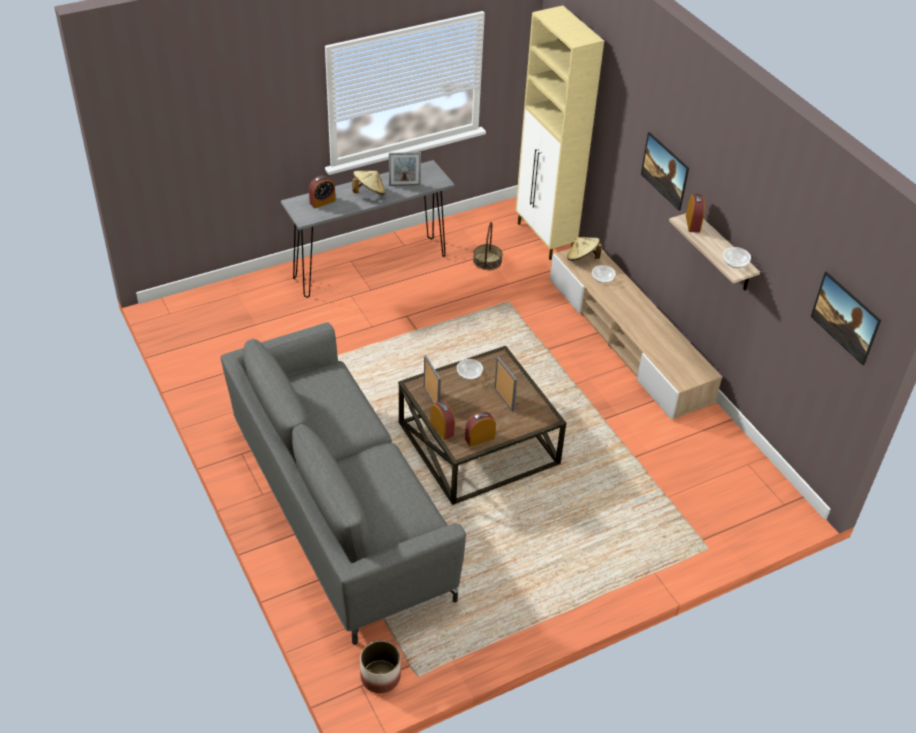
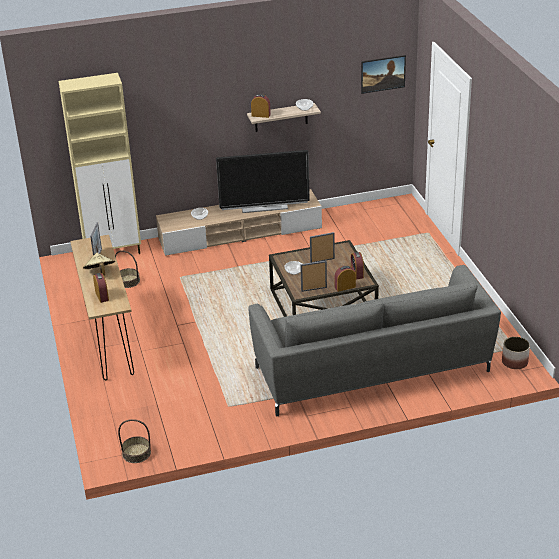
camera: 75 degrees left, 10 degrees down
grey console table [281,160,455,298] -> brown console table [70,235,134,380]
beige hat [567,237,602,261] -> none
picture [641,132,689,211] -> none
none -> basket [118,419,151,463]
none -> television [216,150,310,213]

